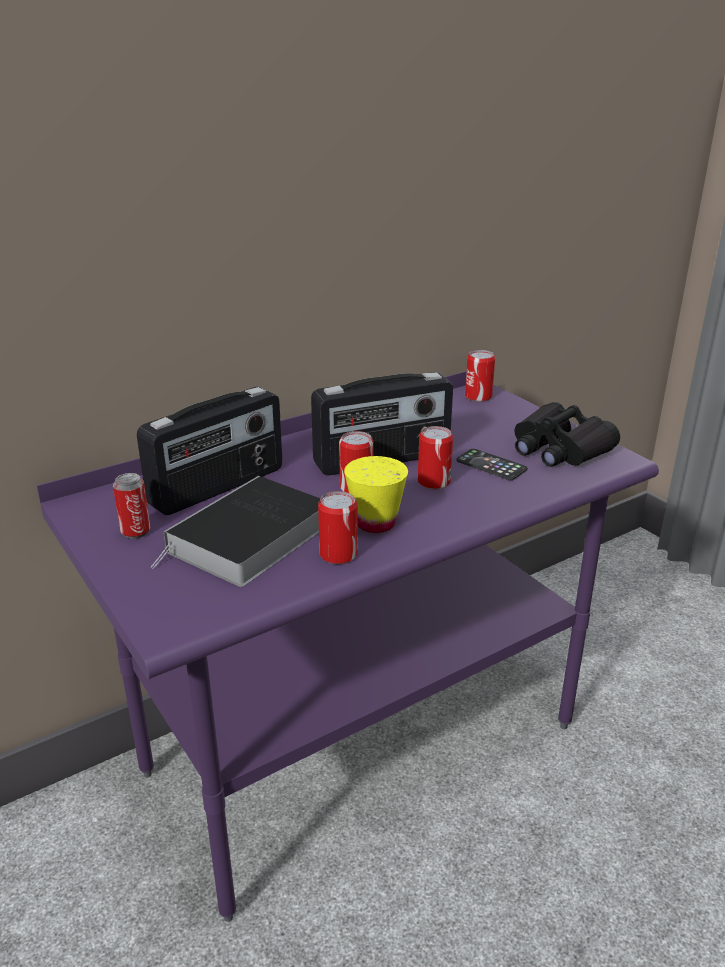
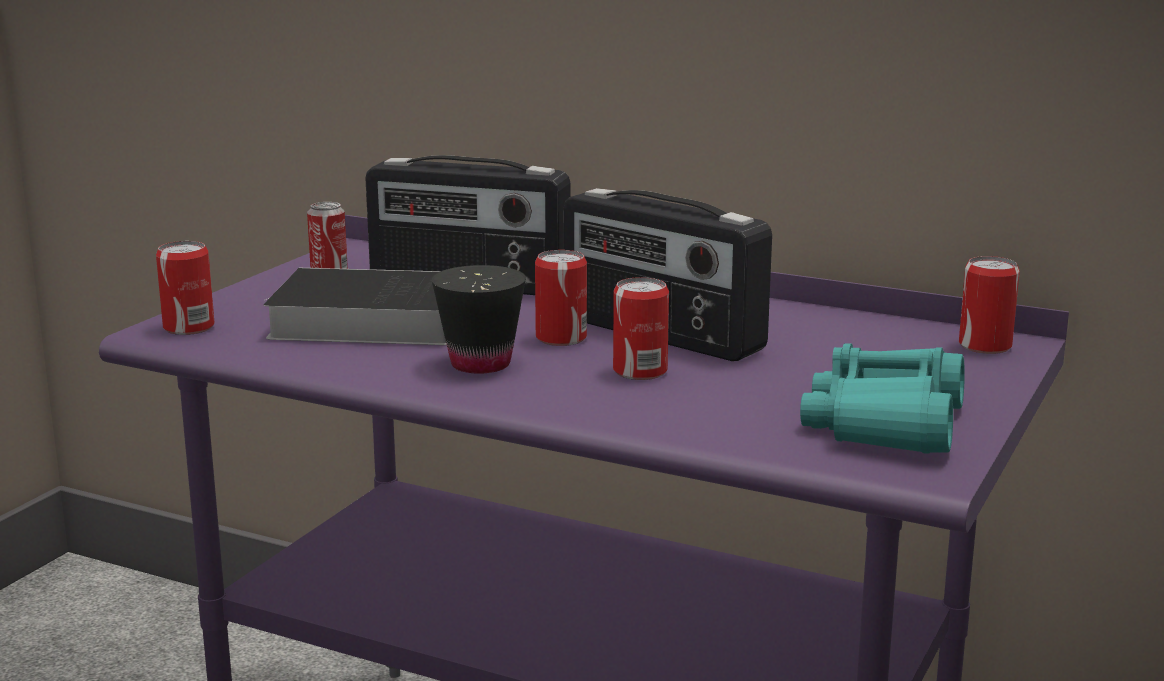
camera: 60 degrees right, 10 degrees down
can [318,491,358,564] -> can moved to [156,241,215,335]
yellow cup [344,456,408,533] -> black cup [431,265,526,374]
phone [456,449,527,480] -> none
black binoculars [514,402,620,467] -> turquoise binoculars [800,343,965,454]

